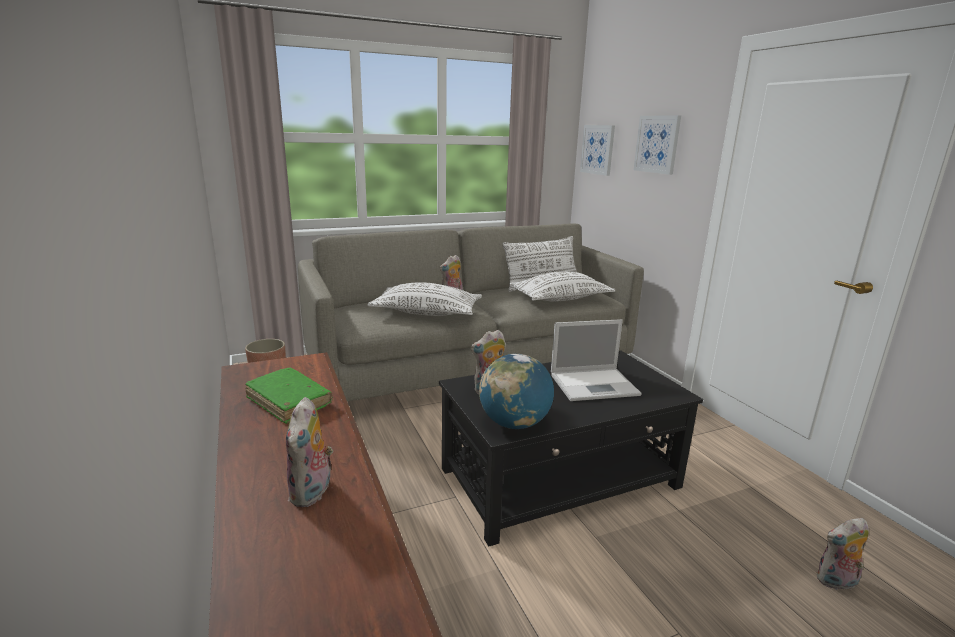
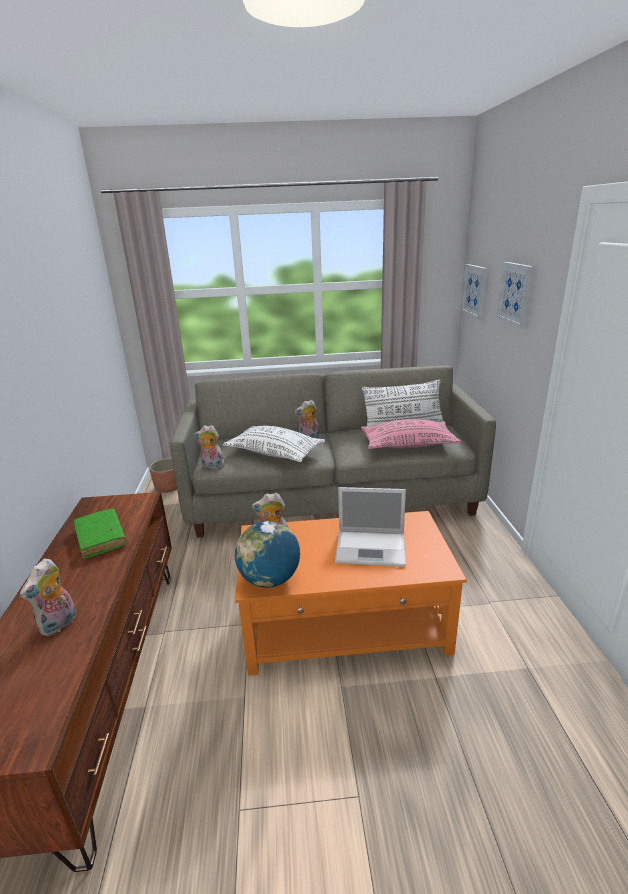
camera: 20 degrees right, 5 degrees up
black coffee table [439,351,703,547] -> orange coffee table [235,511,467,675]
white pillow [509,271,616,302] -> pink pillow [361,419,461,449]
plush toy [816,518,869,590] -> plush toy moved to [194,425,226,469]

